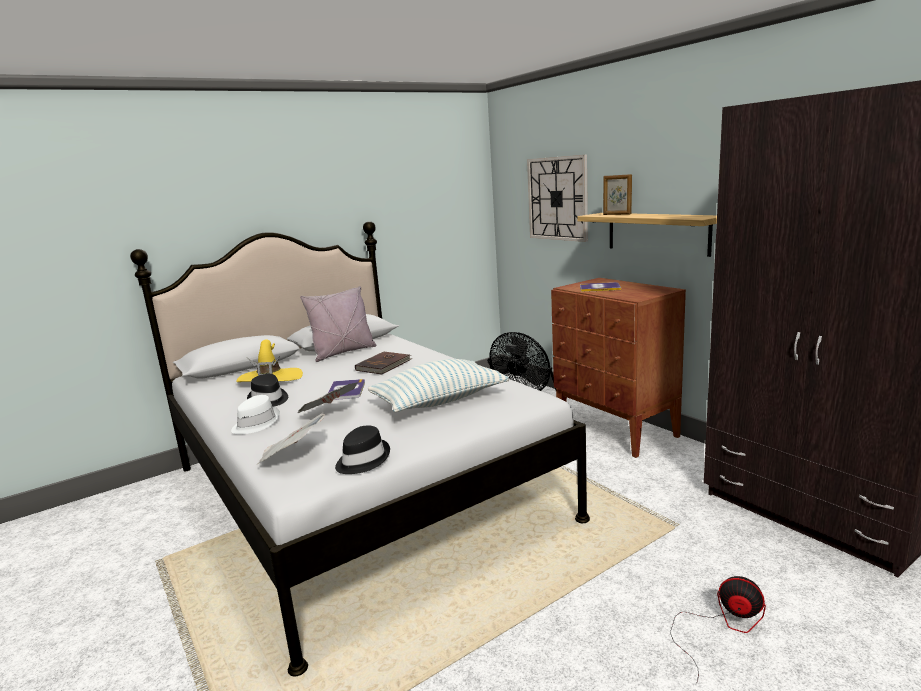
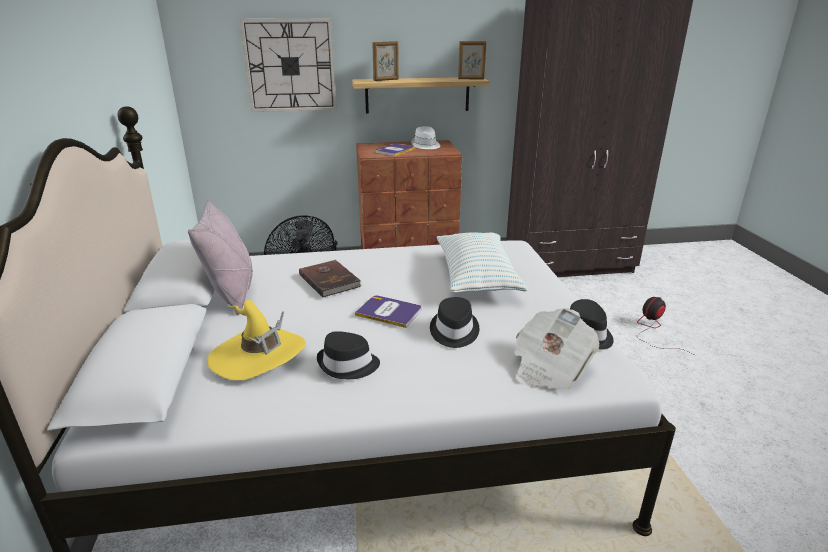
camera: 65 degrees left, 10 degrees up
white hat [231,395,280,434] -> white hat moved to [411,126,440,149]
newspaper [298,382,358,413] -> black hat [430,297,479,348]
none -> picture frame [458,41,486,79]

